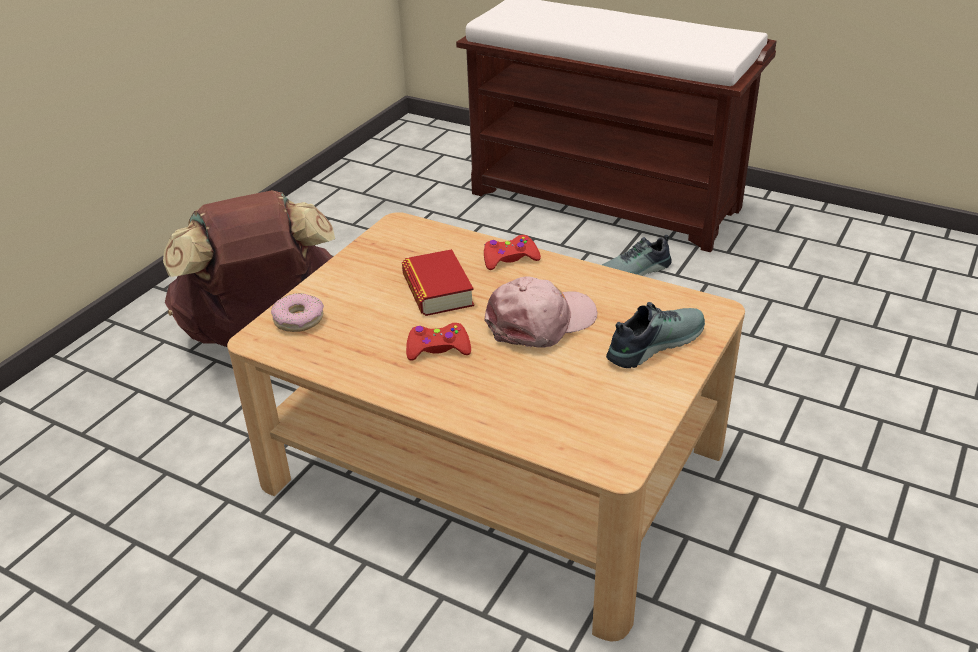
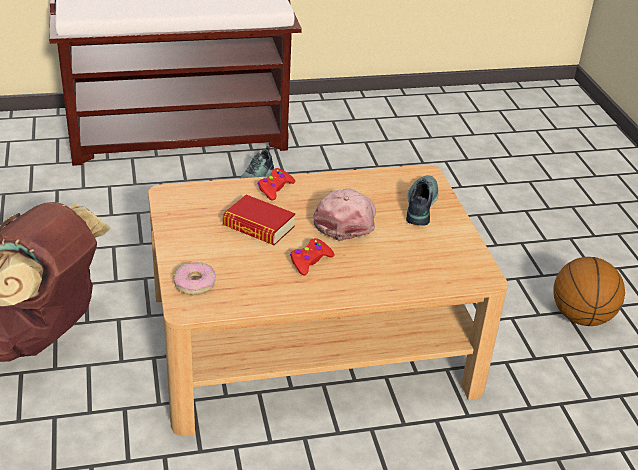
camera: 45 degrees left, 0 degrees up
none -> basketball [553,257,625,326]

